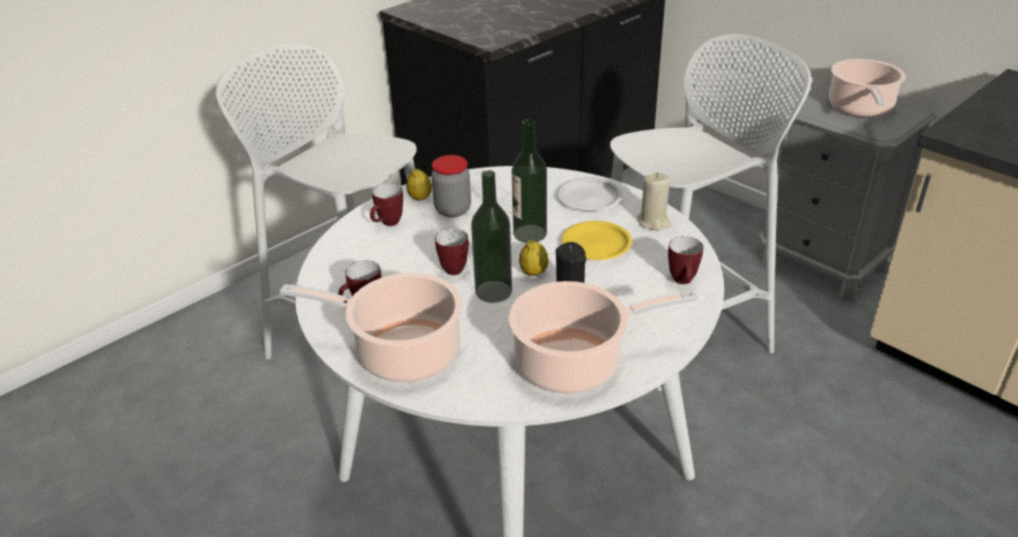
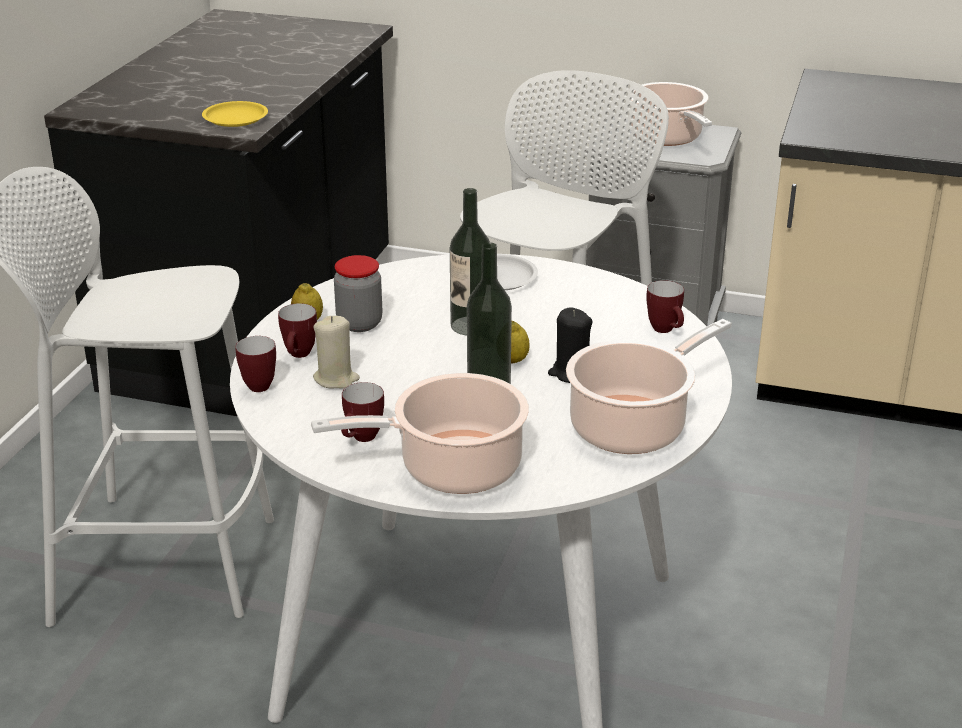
camera: 30 degrees left, 5 degrees down
mug [435,228,469,275] -> mug moved to [235,336,276,392]
yellow plate [562,221,632,260] -> yellow plate moved to [202,101,268,127]
beige candle [637,173,672,231] -> beige candle moved to [313,316,360,389]

